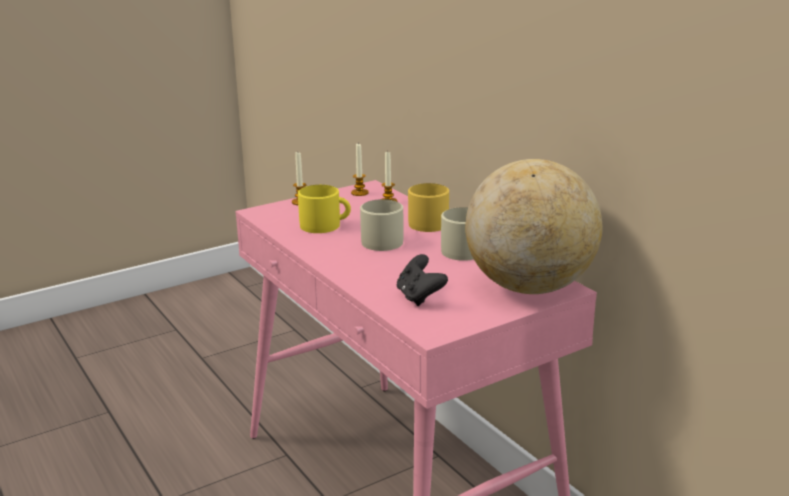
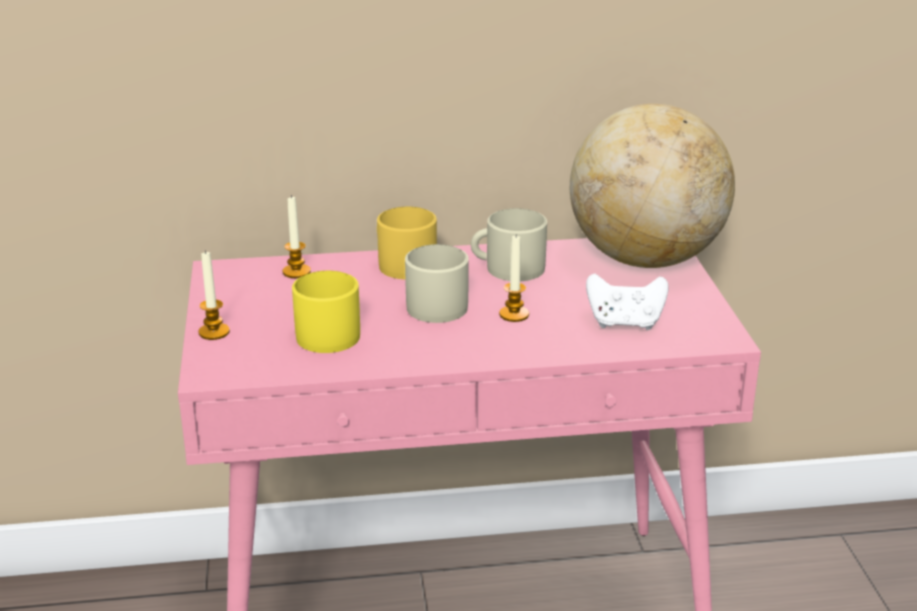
camera: 65 degrees left, 5 degrees up
candle [351,143,369,196] -> candle moved to [499,234,529,322]
black game controller [397,254,448,306] -> white game controller [586,274,669,330]

